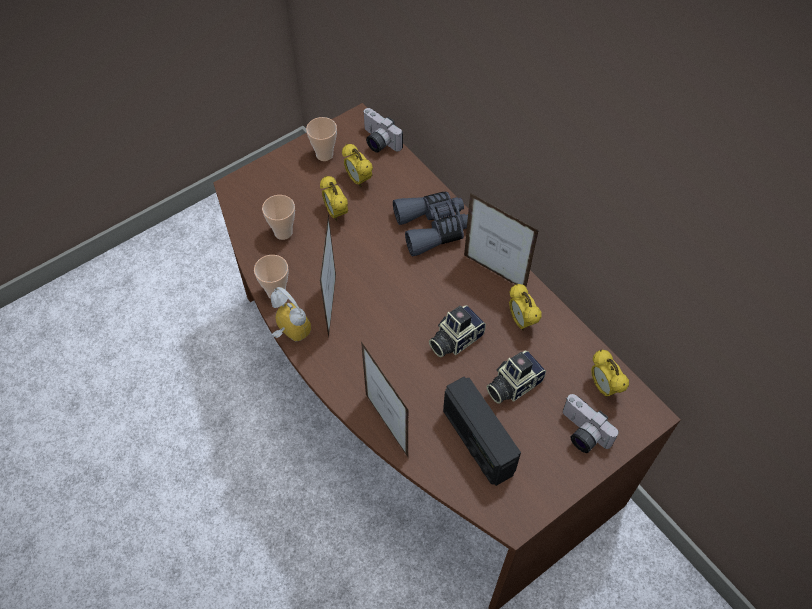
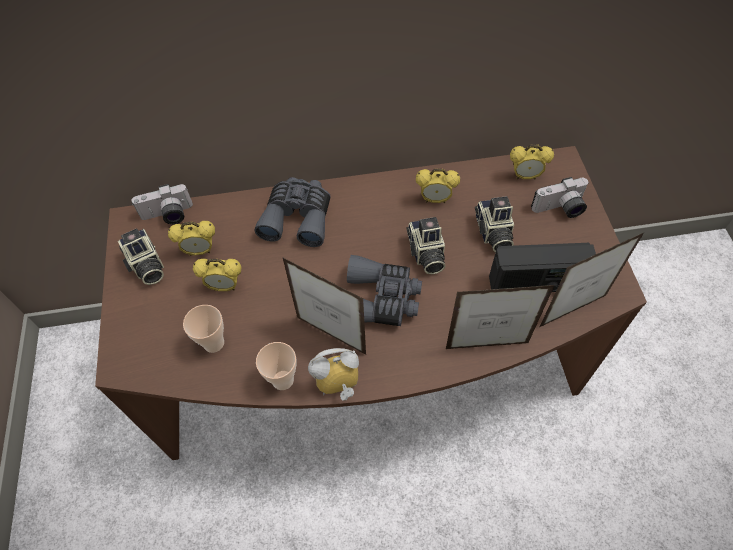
camera: 60 degrees left, 0 degrees up
cup [306,117,337,161] -> camera [118,228,164,285]
picture frame [464,193,539,287] -> picture frame moved to [540,232,645,327]
none -> grey binoculars [347,255,422,326]

